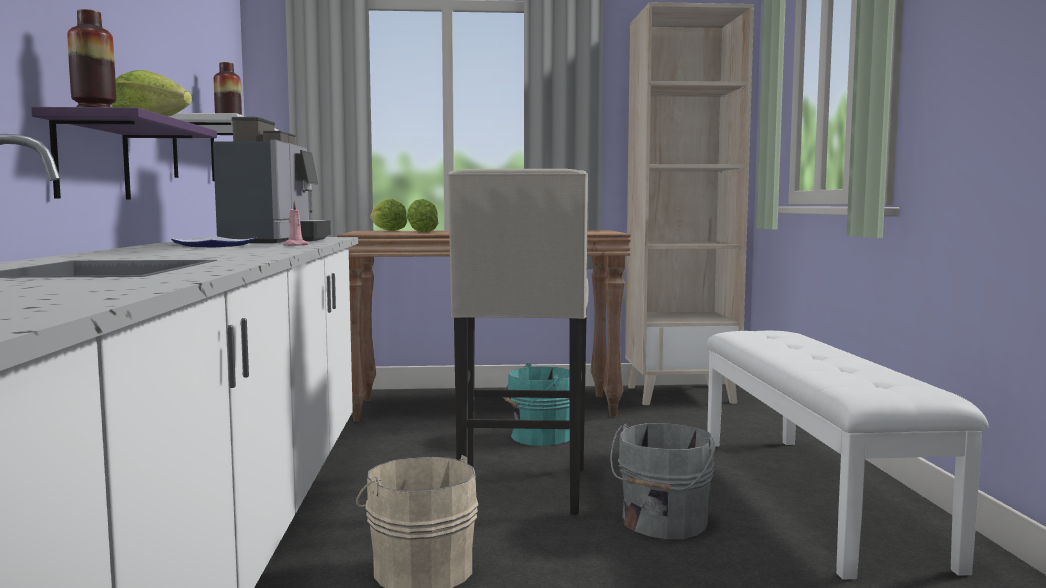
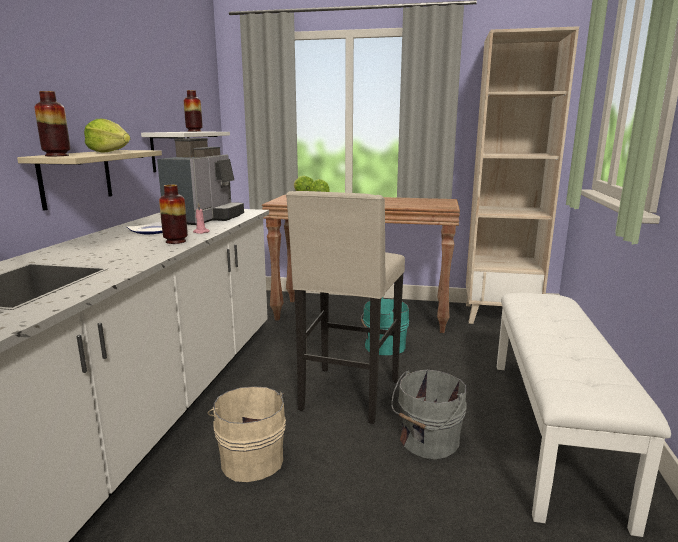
camera: 15 degrees right, 10 degrees up
purple shelf [31,107,217,200] -> beige shelf [17,150,162,211]
none -> vase [159,185,188,244]

